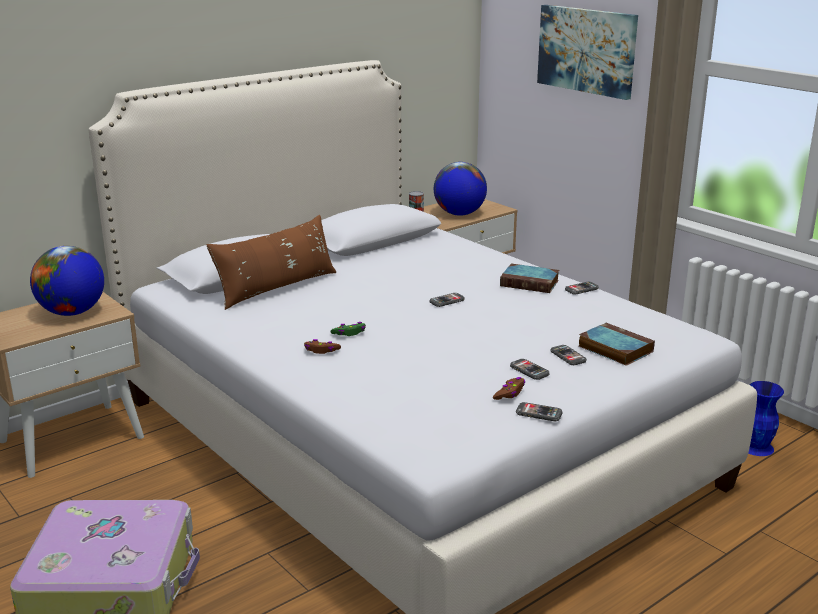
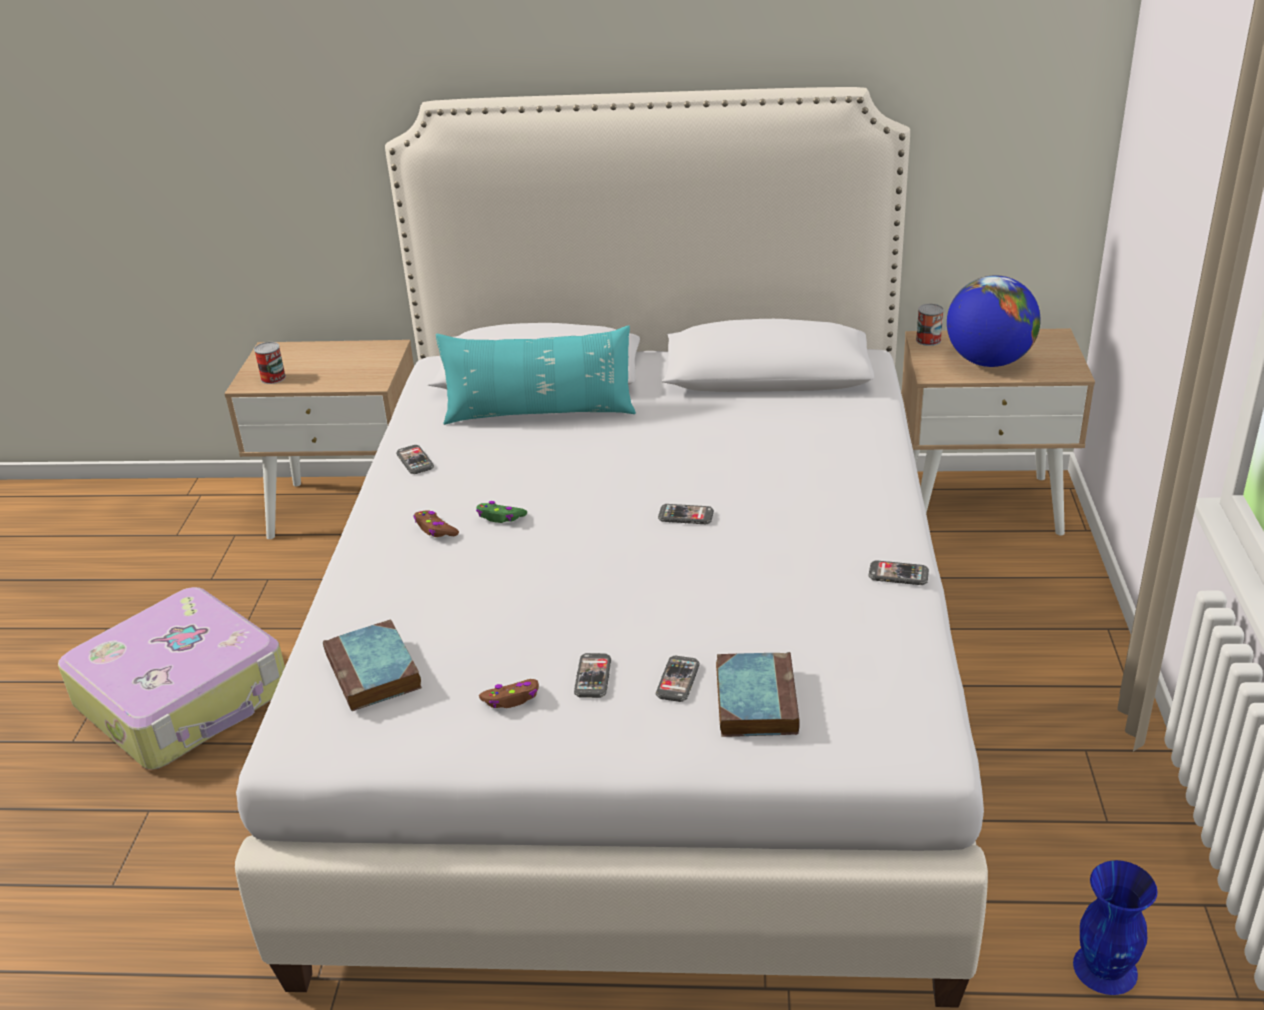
camera: 45 degrees right, 10 degrees up
globe [30,246,104,316] -> none
brown pillow [206,215,336,310] -> turquoise pillow [436,325,636,425]
book [500,263,559,293] -> book moved to [323,619,422,711]
phone [516,402,563,421] -> phone moved to [396,445,434,474]
picture [537,5,638,100] -> none
none -> can [254,342,286,384]

